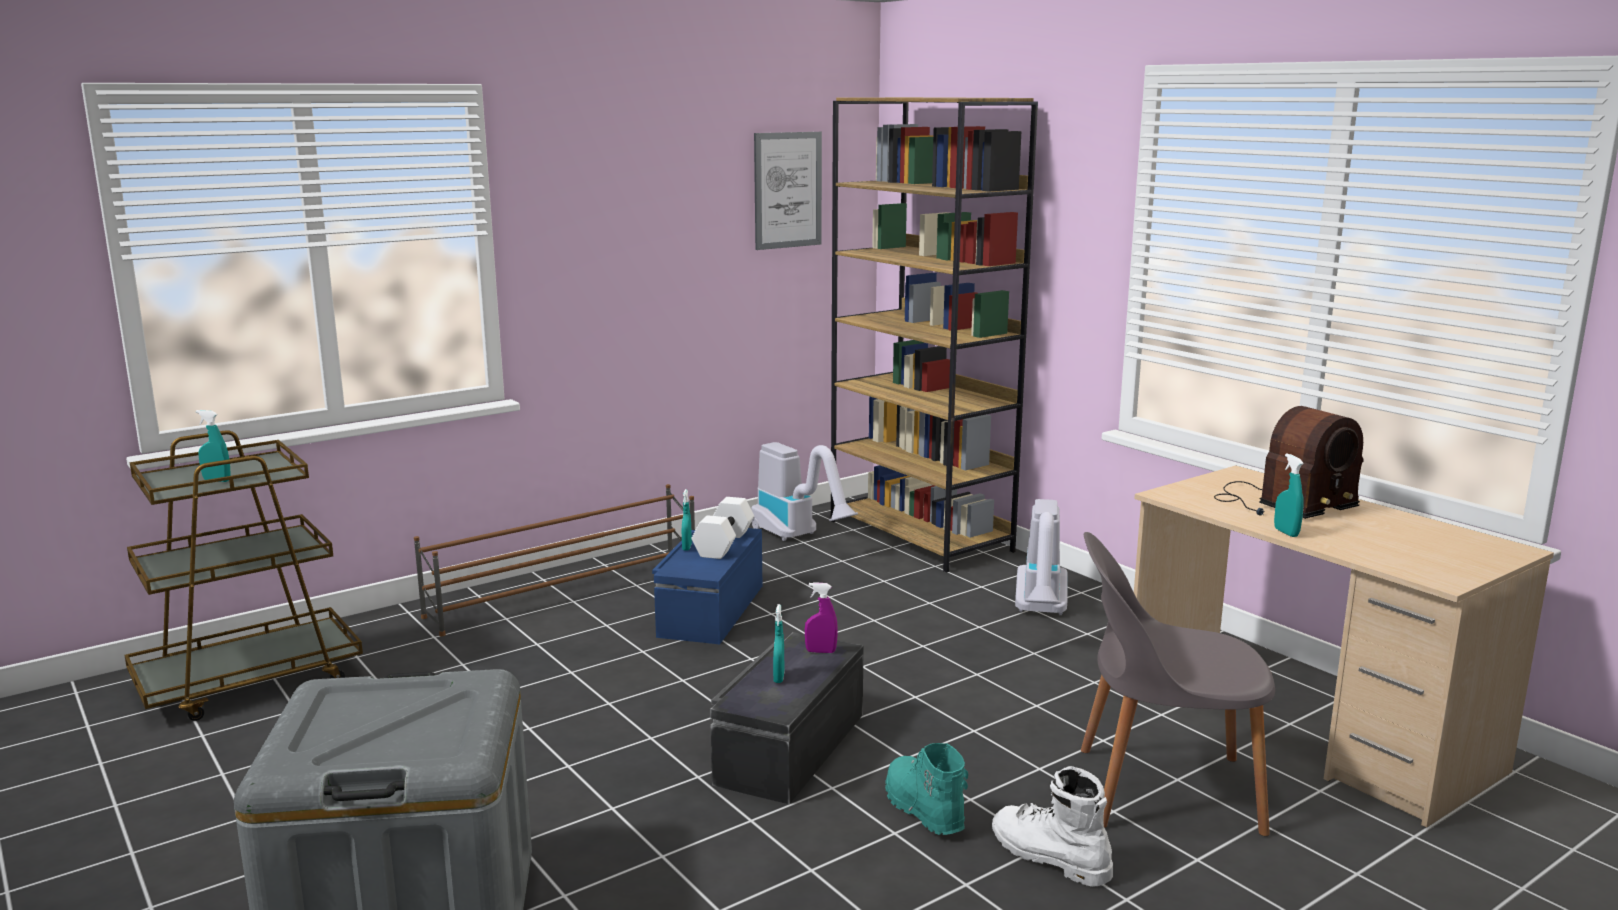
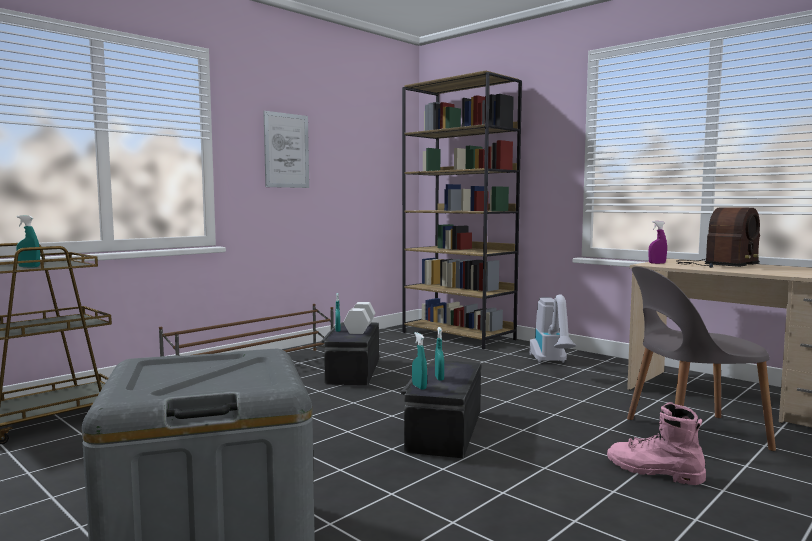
camera: 10 degrees left, 10 degrees down
blue storage box [652,528,762,644] -> black storage box [321,322,379,385]
vacuum cleaner [751,442,858,541] -> none
picture [754,132,822,250] -> picture moved to [263,111,309,188]
purple spray bottle [805,582,838,653] -> purple spray bottle moved to [648,221,667,264]
turquoise boot [885,743,968,835] -> none
white boot [992,766,1113,887] -> pink boot [607,402,706,485]
turquoise spray bottle [1274,454,1304,537] -> turquoise spray bottle moved to [412,332,427,390]

